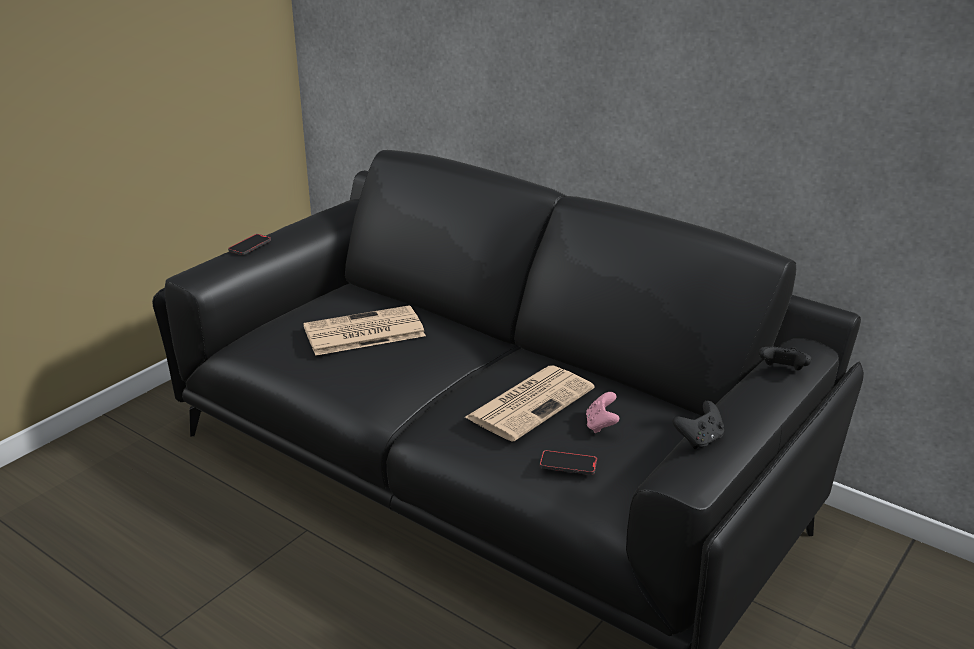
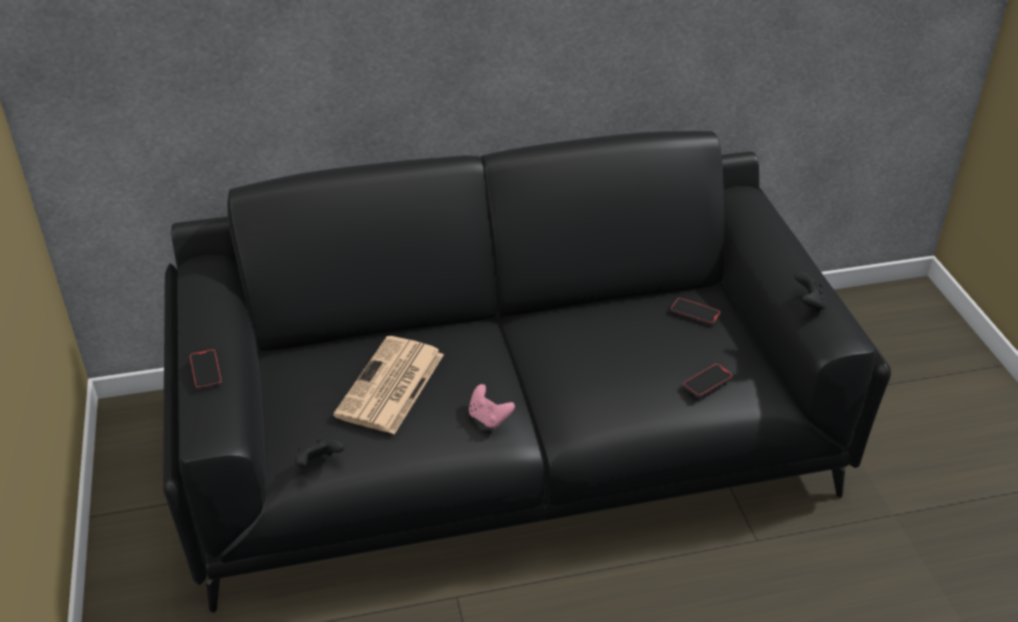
camera: 50 degrees left, 10 degrees up
newspaper [464,365,594,442] -> none
pink game controller [586,392,619,433] -> pink game controller moved to [469,384,515,429]
black game controller [759,347,811,370] -> black game controller moved to [294,439,344,467]
none -> phone [671,298,720,325]

